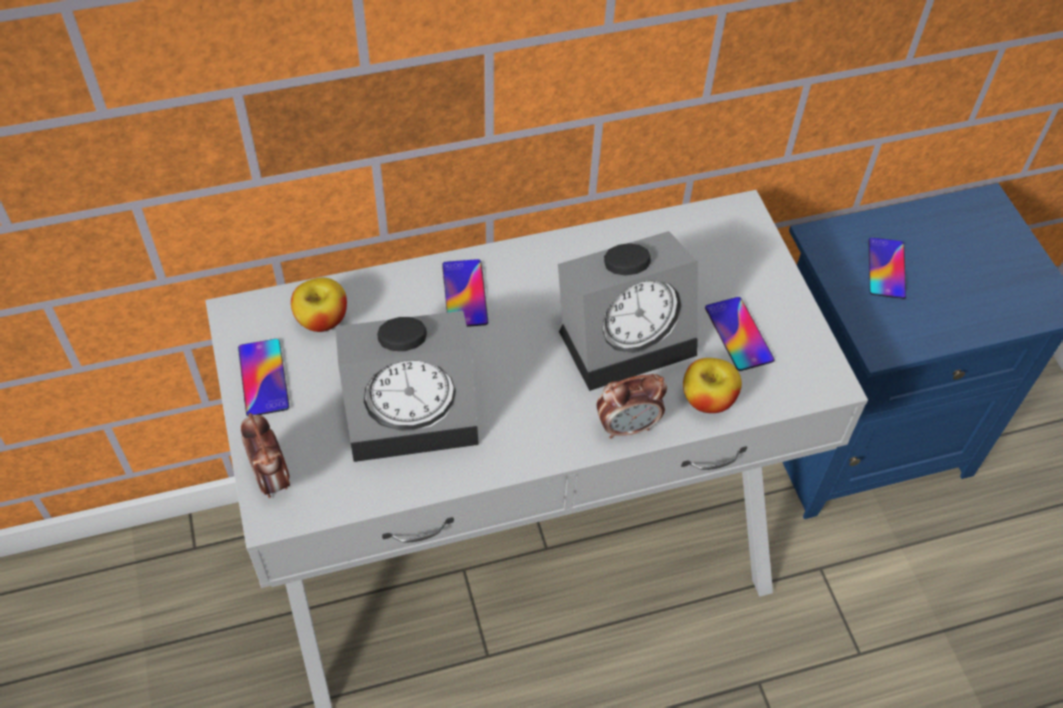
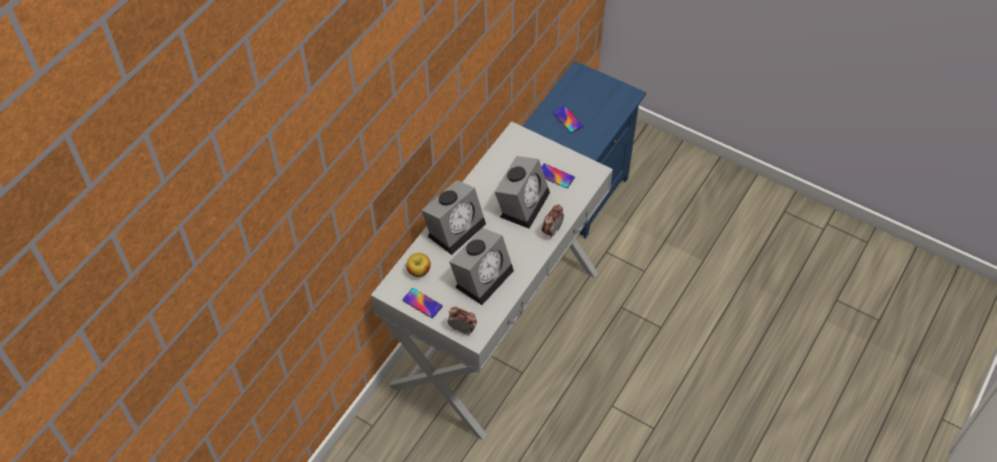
camera: 40 degrees left, 0 degrees up
phone [442,259,488,327] -> alarm clock [422,180,486,255]
apple [683,358,742,413] -> none

